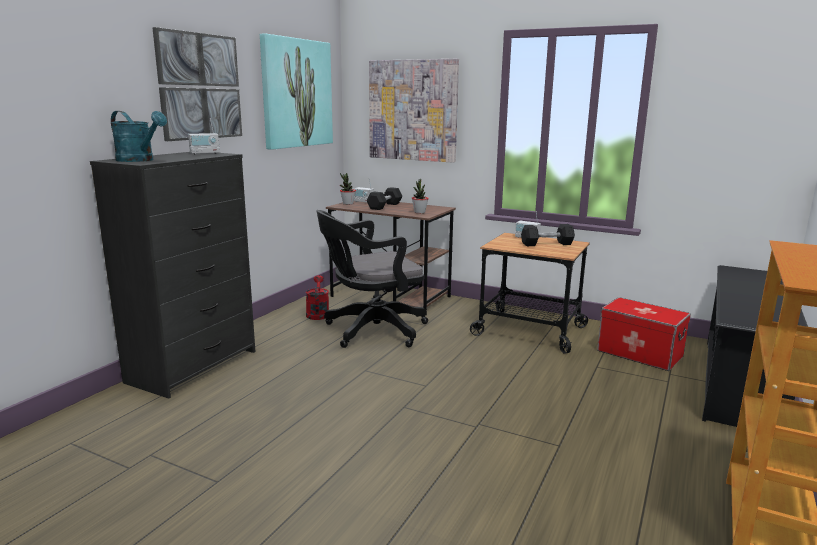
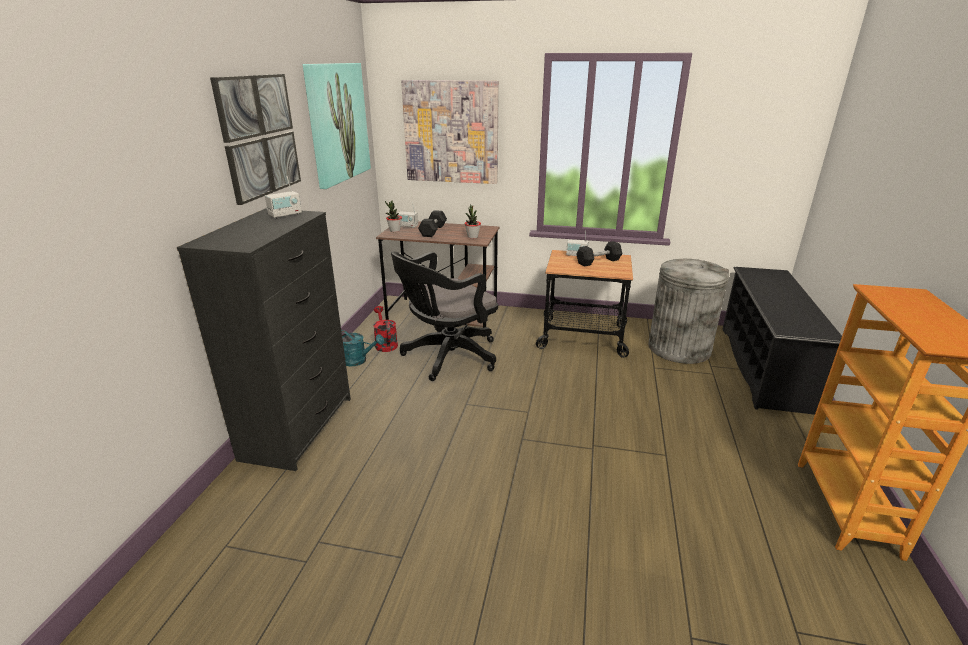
camera: 15 degrees left, 10 degrees up
turquoise watering can [111,111,167,162] -> turquoise watering can moved to [341,330,384,366]
storage box [597,297,691,371] -> grey trash can [648,259,729,364]

